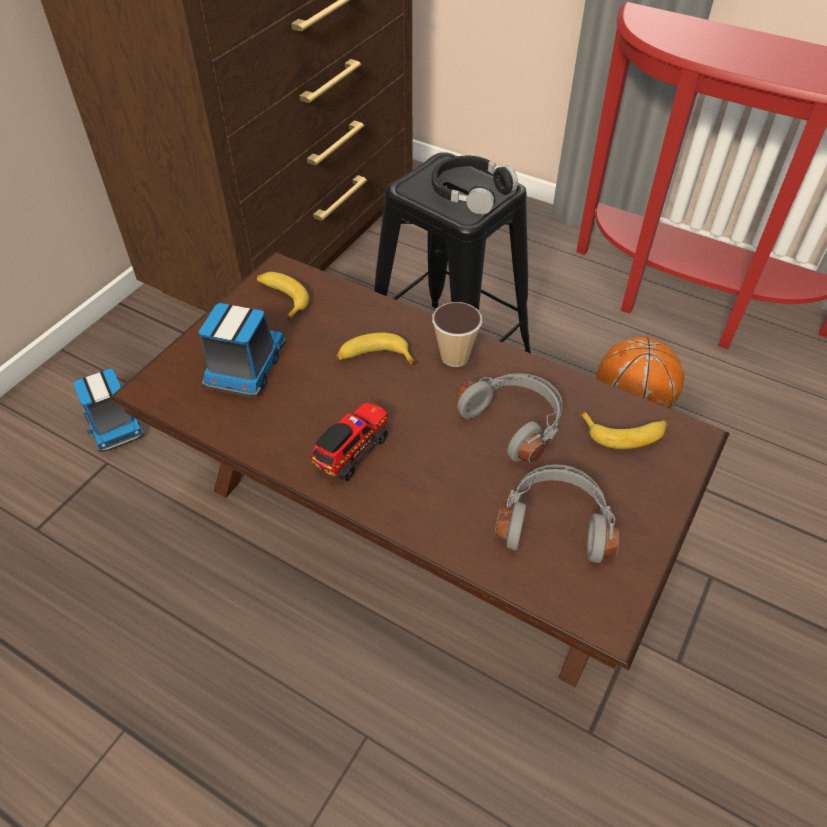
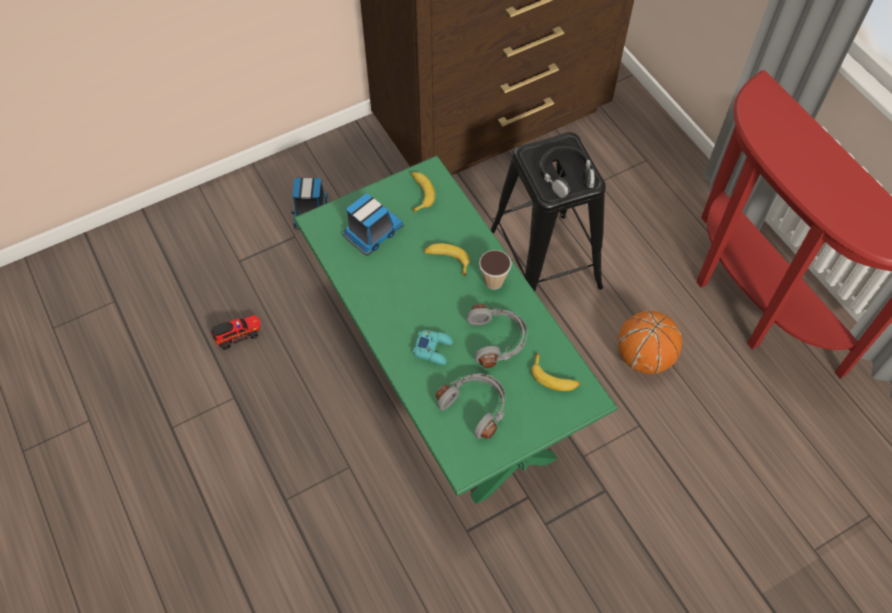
camera: 30 degrees right, 10 degrees up
brown coffee table [110,252,729,687] -> green coffee table [293,155,618,504]
toy truck [310,402,388,482] -> toy truck moved to [211,315,260,350]
none -> turquoise game controller [413,330,453,365]

